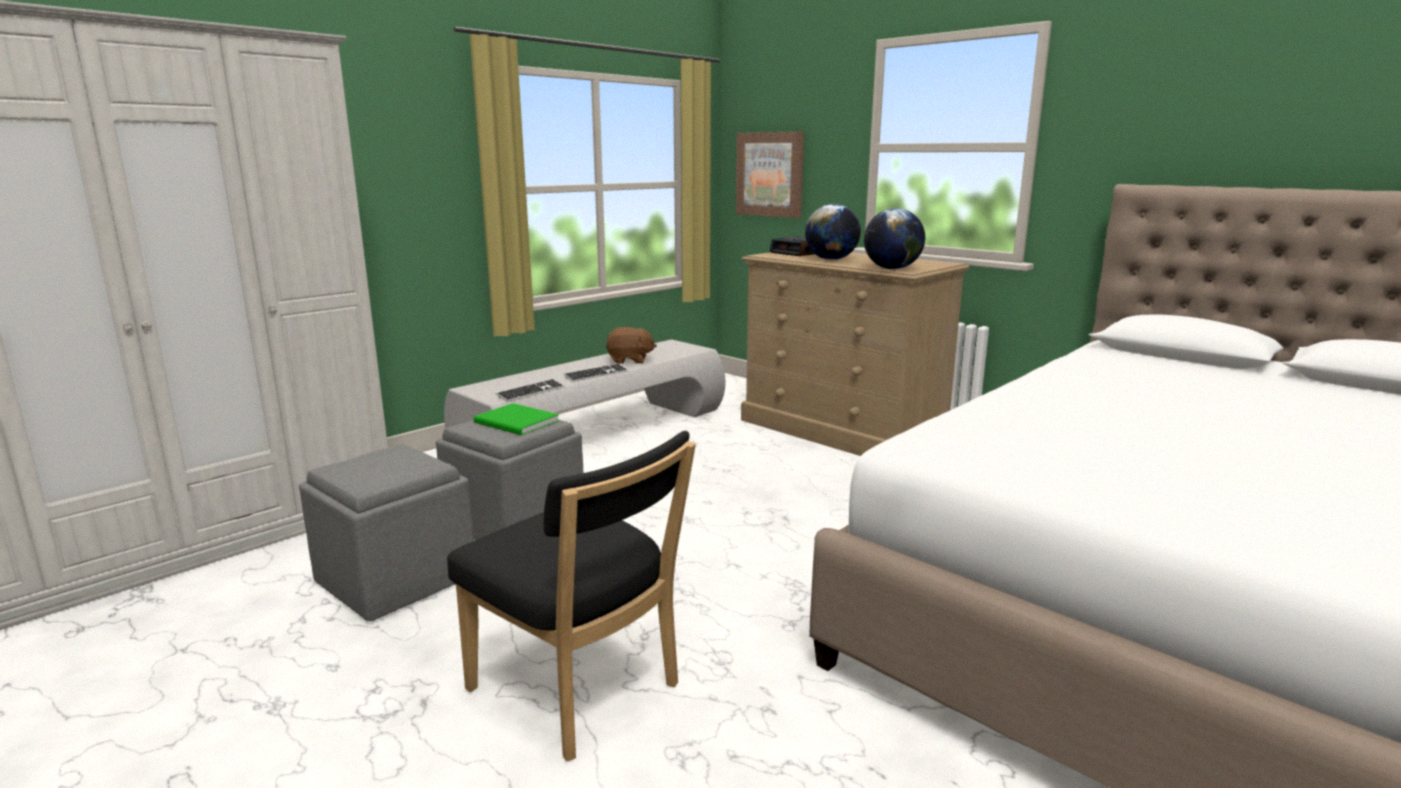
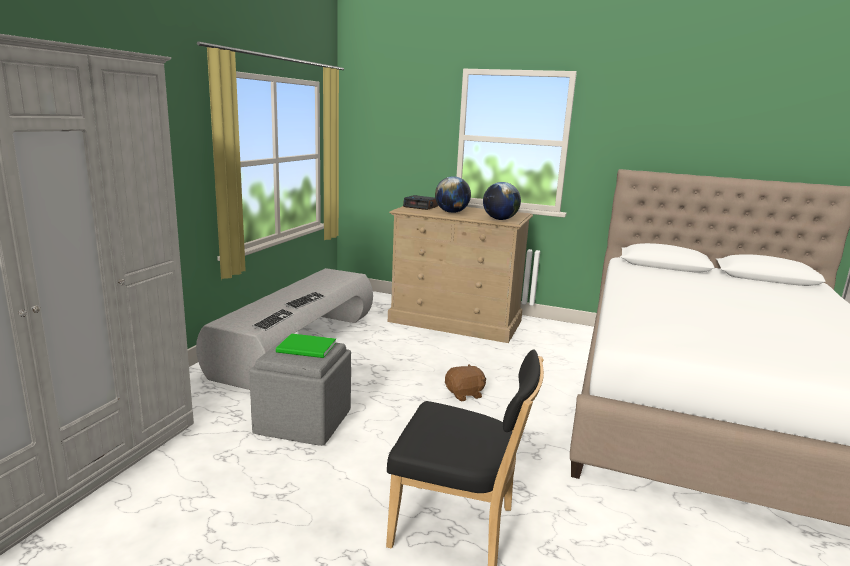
camera: 25 degrees left, 0 degrees up
grey ottoman [299,444,474,621] -> none
brown plush toy [606,327,657,364] -> brown plush toy moved to [445,364,486,401]
picture [736,131,804,218] -> none

